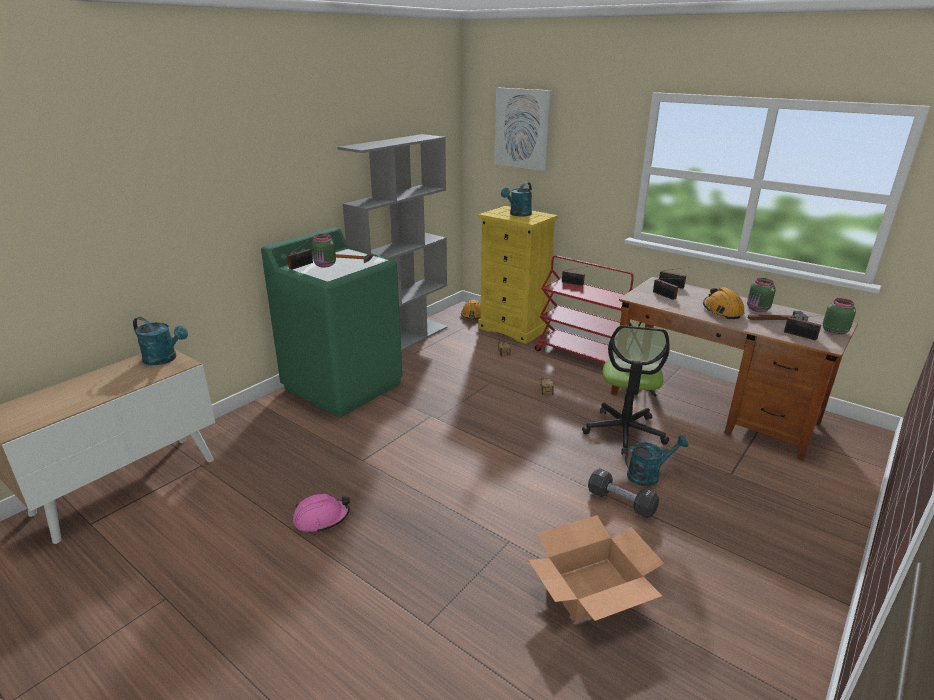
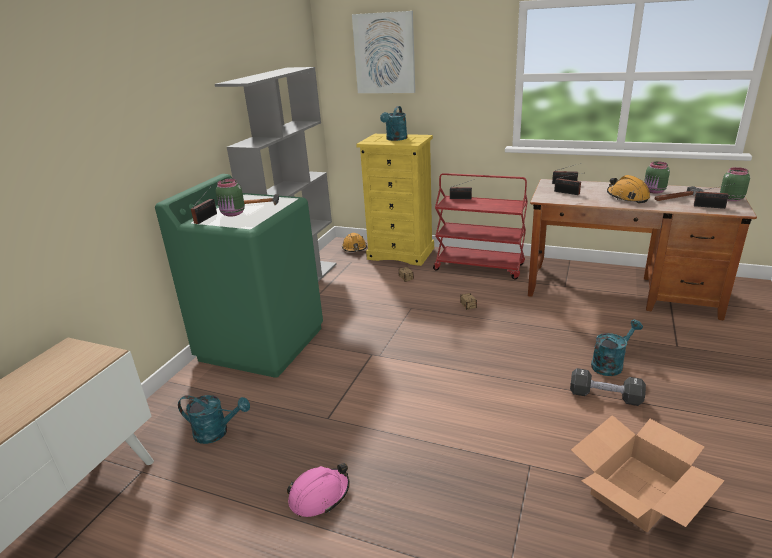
camera: 15 degrees left, 0 degrees up
turquoise watering can [133,317,188,365] -> turquoise watering can moved to [178,395,250,444]
office chair [582,325,670,455] -> none

